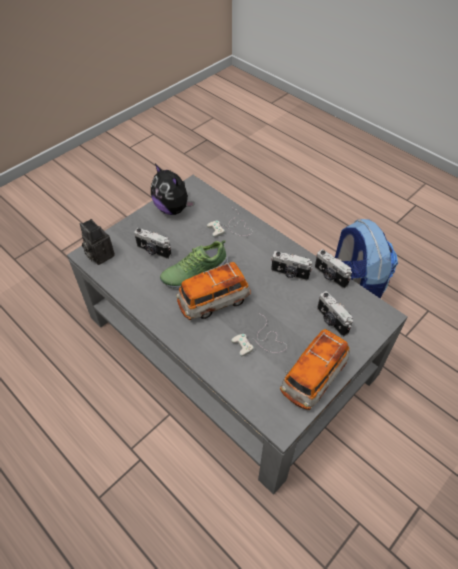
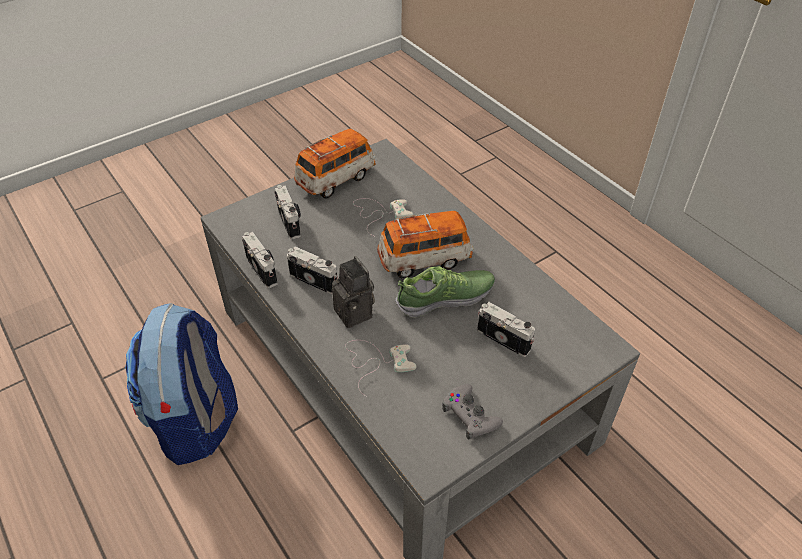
camera: 170 degrees left, 5 degrees down
camera [80,219,115,265] -> camera moved to [332,256,375,328]
plush toy [151,164,194,215] -> grey game controller [442,384,503,440]

